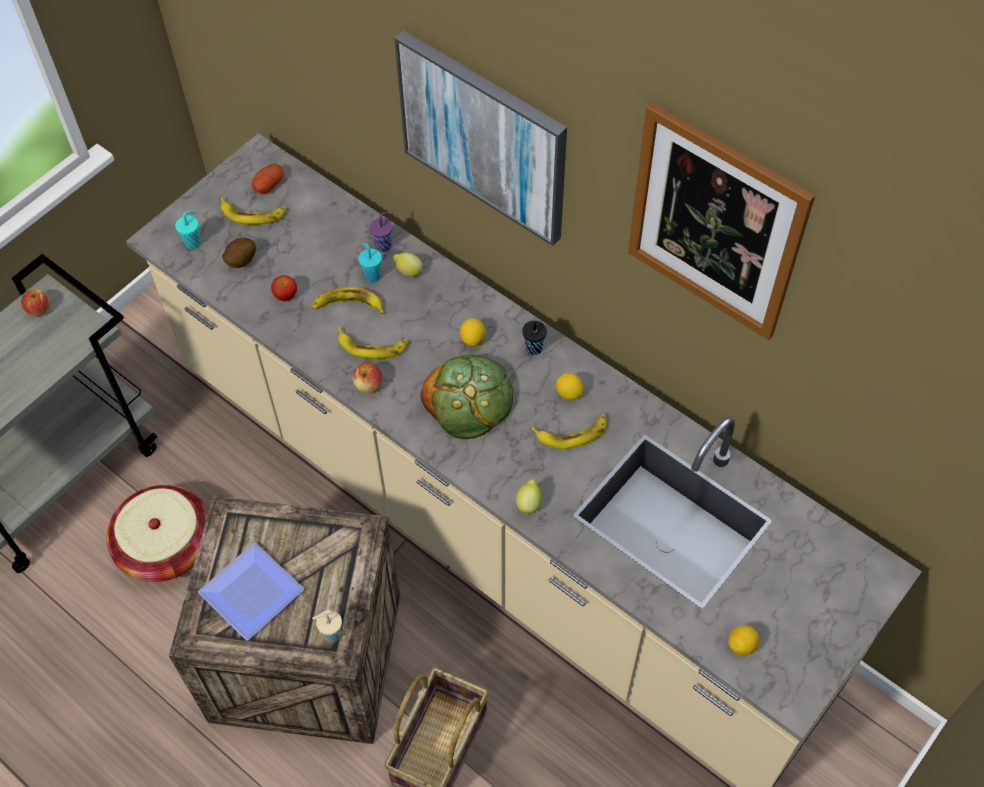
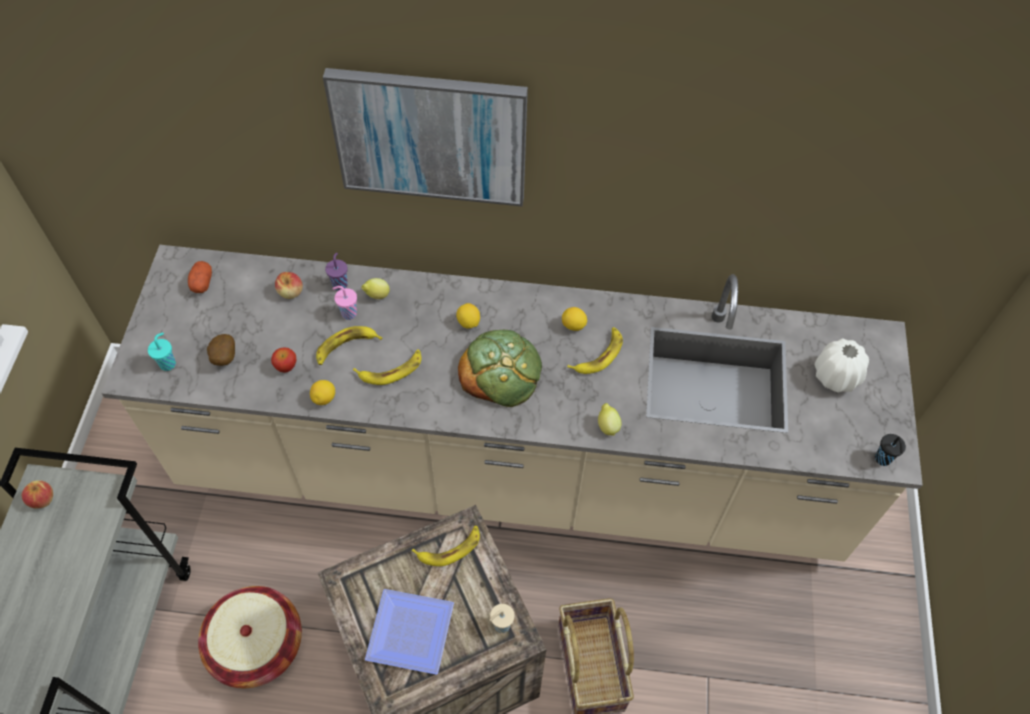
camera: 35 degrees left, 0 degrees up
banana [220,197,286,225] -> banana moved to [412,526,480,566]
apple [352,362,383,393] -> apple moved to [275,272,303,299]
turquoise cup [358,243,382,282] -> pink cup [332,286,357,320]
black cup [522,321,547,355] -> black cup moved to [875,434,906,466]
picture [628,102,815,340] -> none
lemon [728,625,759,655] -> lemon moved to [310,380,335,405]
none -> white vase [815,339,869,393]

